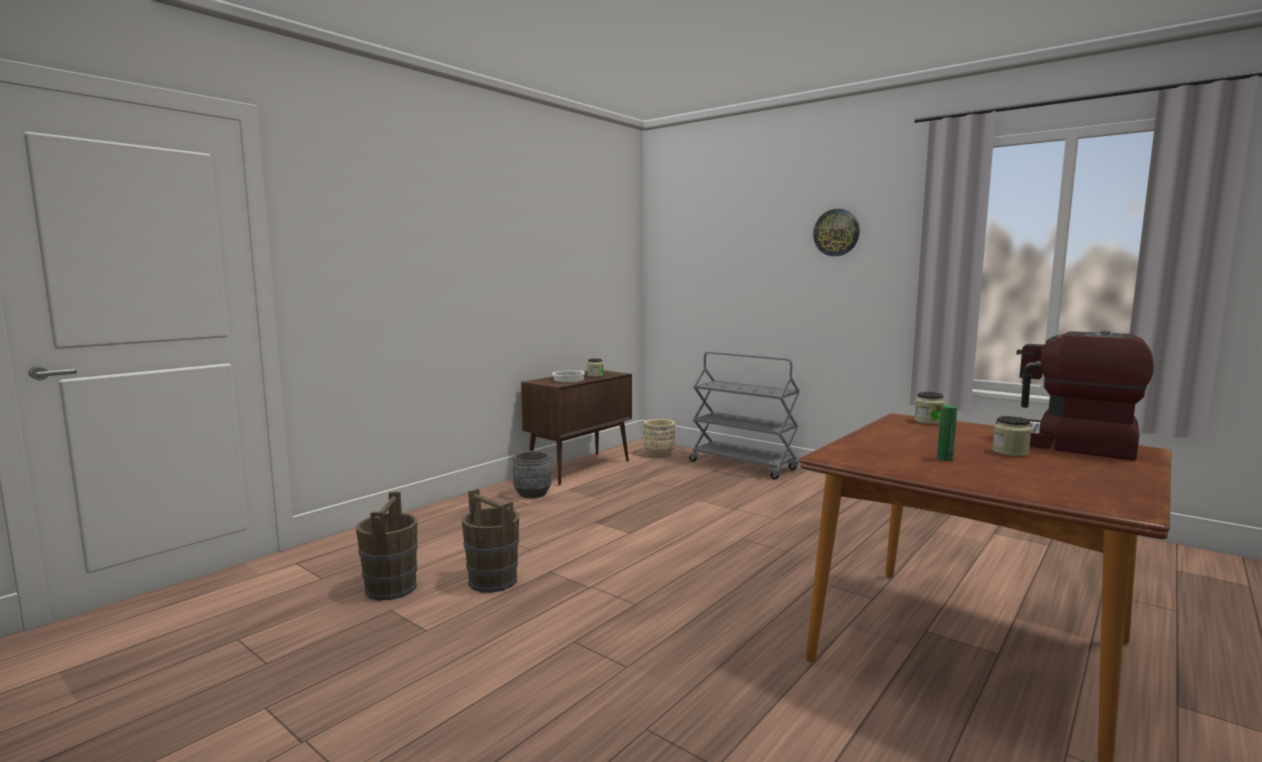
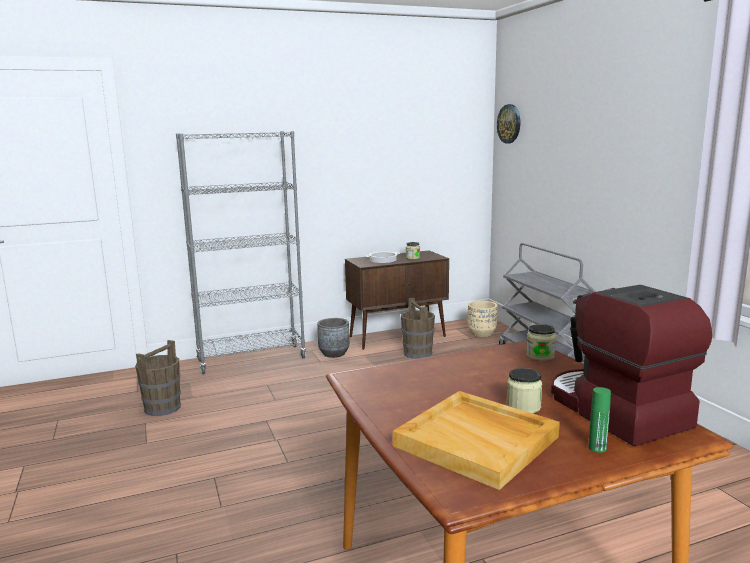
camera: 30 degrees right, 5 degrees up
brown bucket [462,489,519,593] -> brown bucket moved to [401,298,435,359]
wall clock [813,209,860,256] -> wall clock moved to [497,104,520,144]
green bottle [937,405,957,461] -> green bottle moved to [588,387,611,453]
none -> grey bookcase [176,131,306,374]
none -> beige tray [393,391,560,490]

